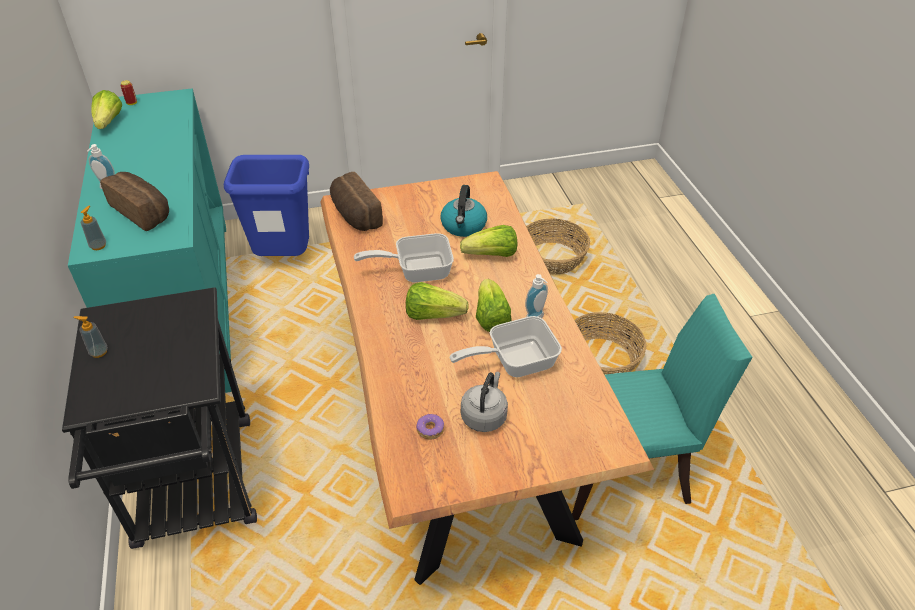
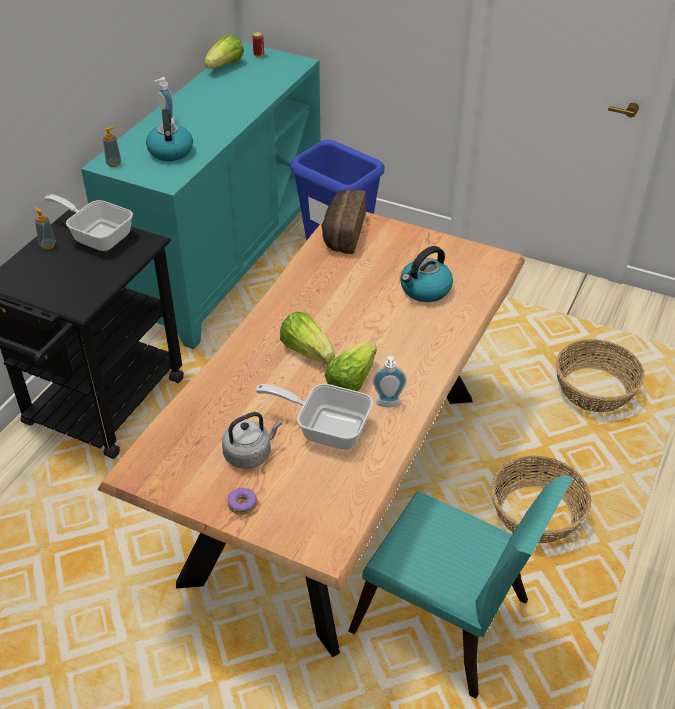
camera: 40 degrees right, 0 degrees up
bread [100,172,169,231] -> kettle [146,109,193,161]
frying pan [354,233,454,283] -> frying pan moved to [44,195,133,251]
donut [416,413,444,440] -> donut moved to [227,488,257,515]
lettuce [460,225,517,257] -> none

